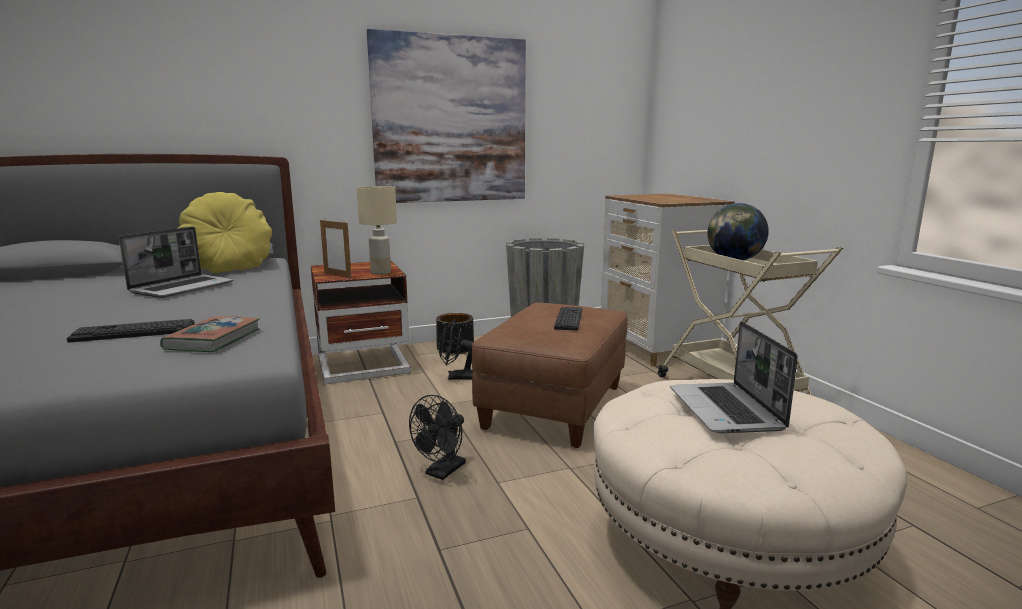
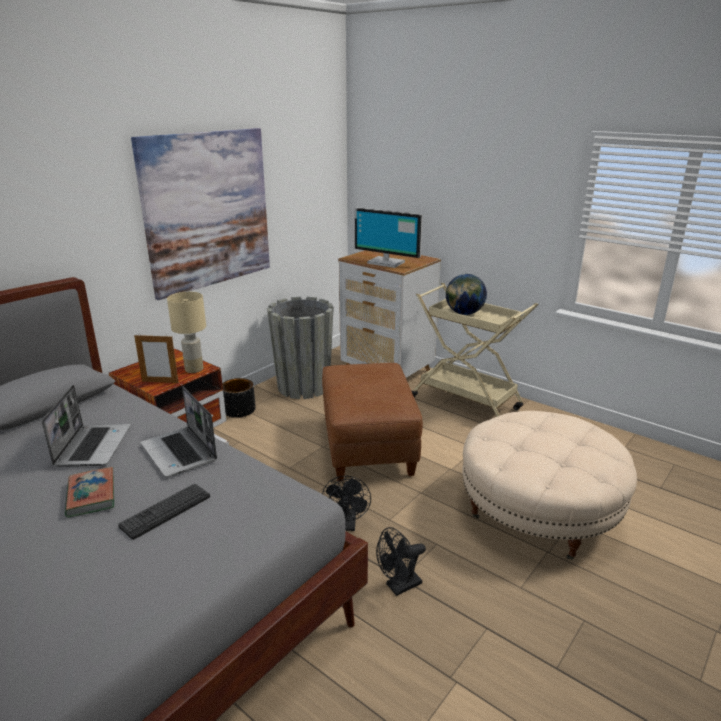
camera: 30 degrees left, 10 degrees up
book [160,316,259,352] -> book moved to [65,467,114,518]
yellow pillow [178,192,272,273] -> none
black fan [439,320,474,380] -> black fan moved to [376,527,426,596]
keyboard [554,307,582,331] -> none
laptop [670,321,798,433] -> laptop moved to [141,387,217,477]
none -> monitor [355,207,423,268]

